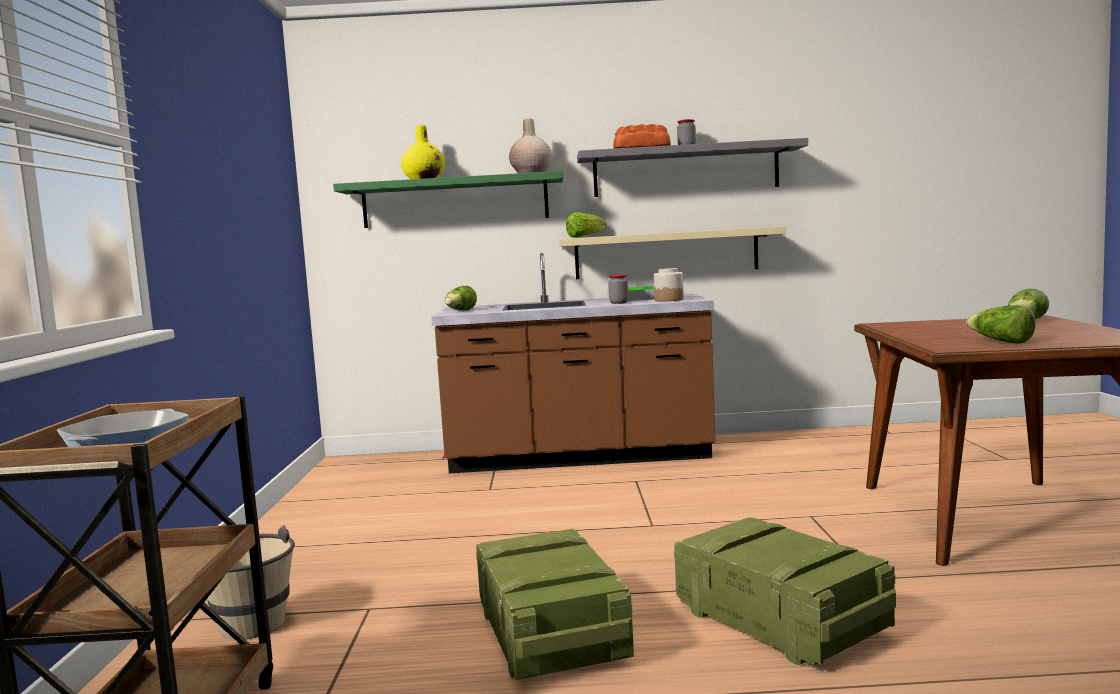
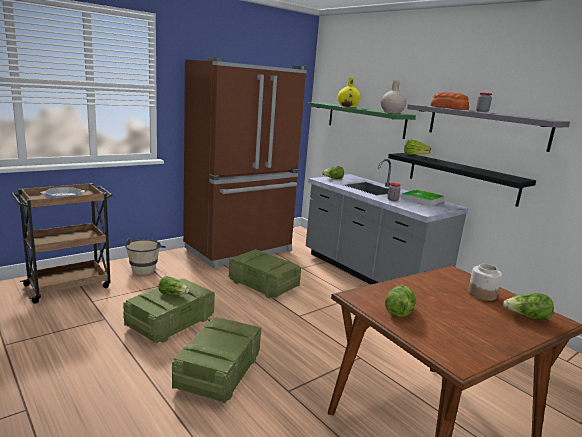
camera: 50 degrees right, 10 degrees up
brown counter [431,253,716,473] -> grey counter [306,159,468,285]
beige shelf [559,226,786,279] -> black shelf [388,153,536,207]
jar [654,268,684,301] -> jar moved to [468,264,502,301]
none -> lettuce [158,276,189,295]
none -> brown fridge [183,57,307,269]
none -> crate [229,249,301,298]

